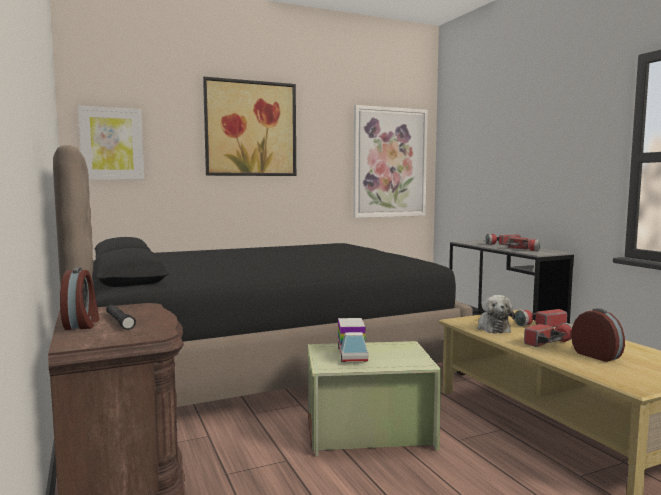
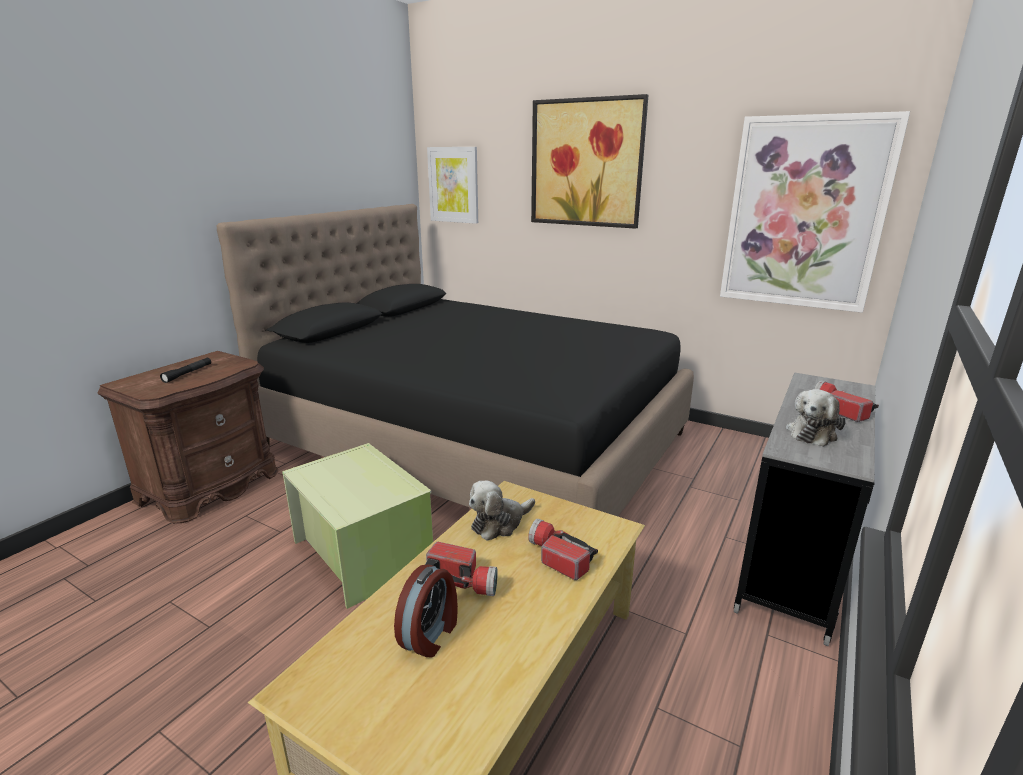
camera: 55 degrees right, 15 degrees up
alarm clock [60,267,100,330] -> none
toy truck [338,318,368,362] -> none
flashlight [505,237,540,252] -> plush toy [786,389,846,447]

